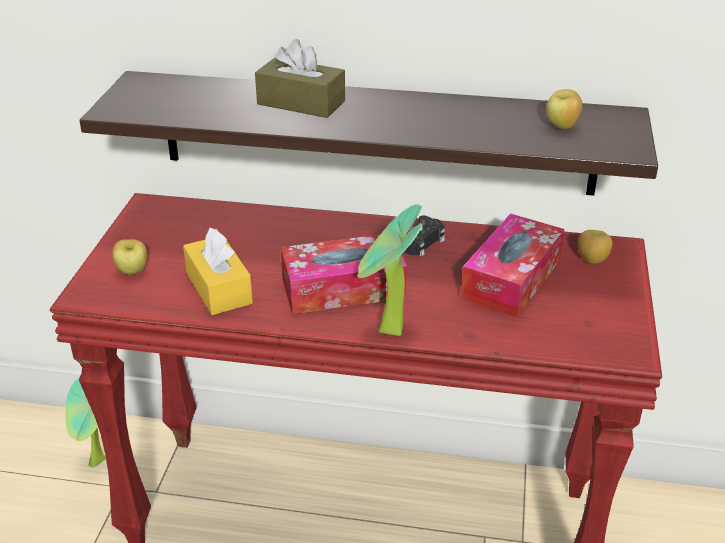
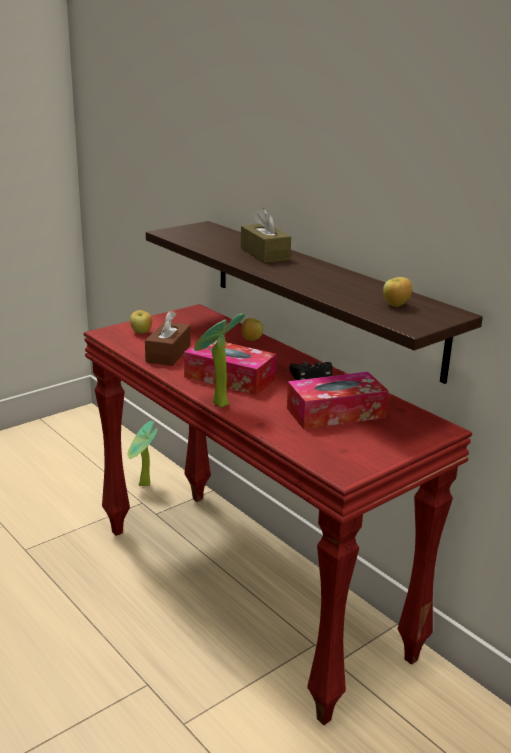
camera: 40 degrees right, 10 degrees down
yellow tissue box [183,228,253,315] -> brown tissue box [145,311,190,366]
apple [578,230,613,264] -> apple moved to [242,318,263,341]

